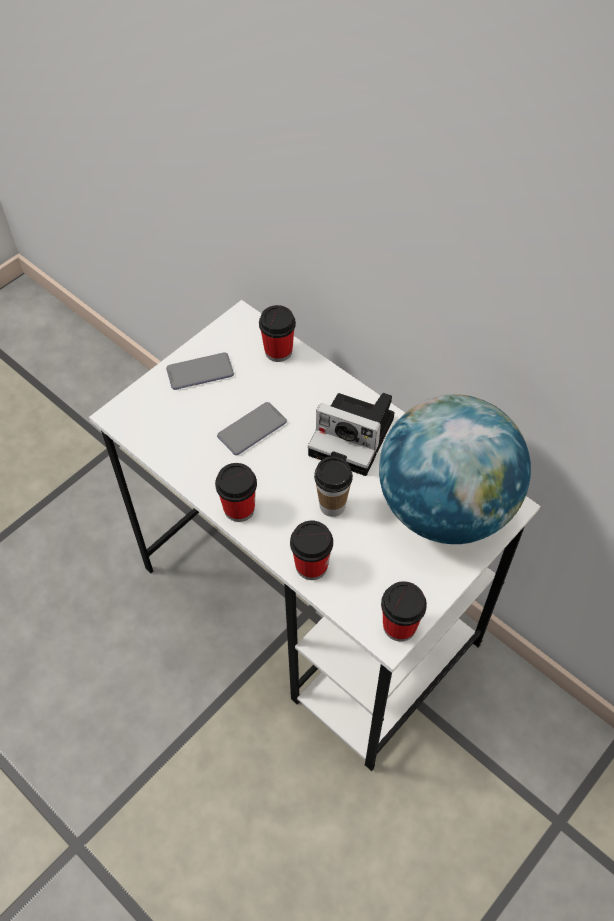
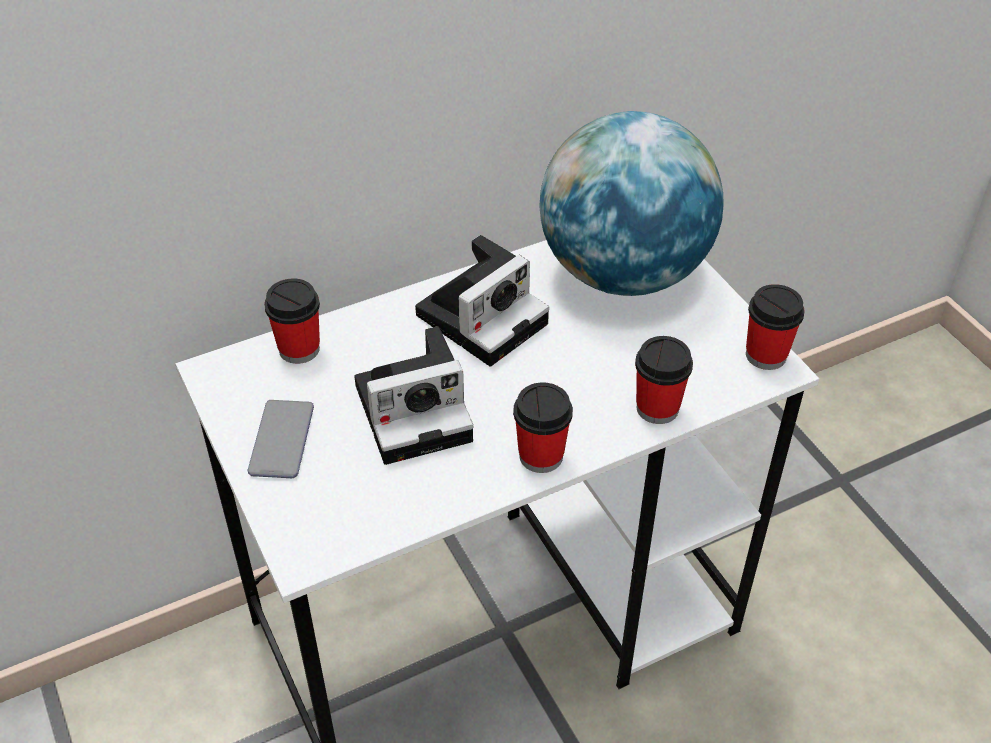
camera: 70 degrees left, 10 degrees down
phone [217,402,287,455] -> camera [354,326,473,465]
cup [314,457,353,517] -> none

